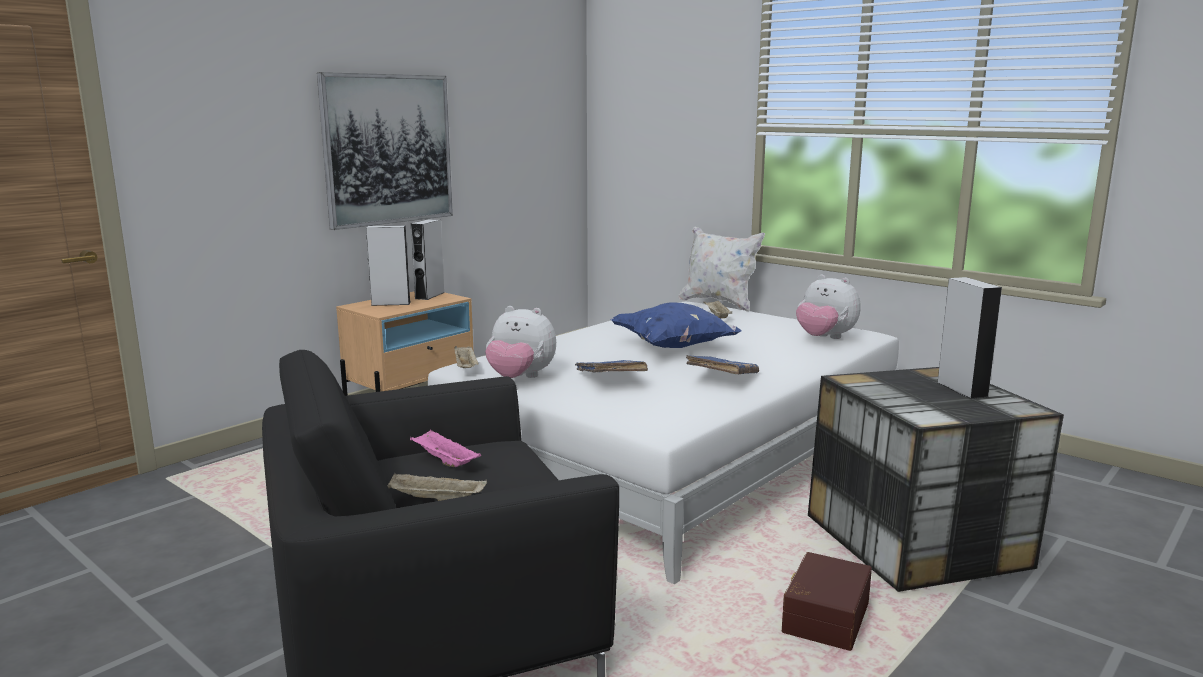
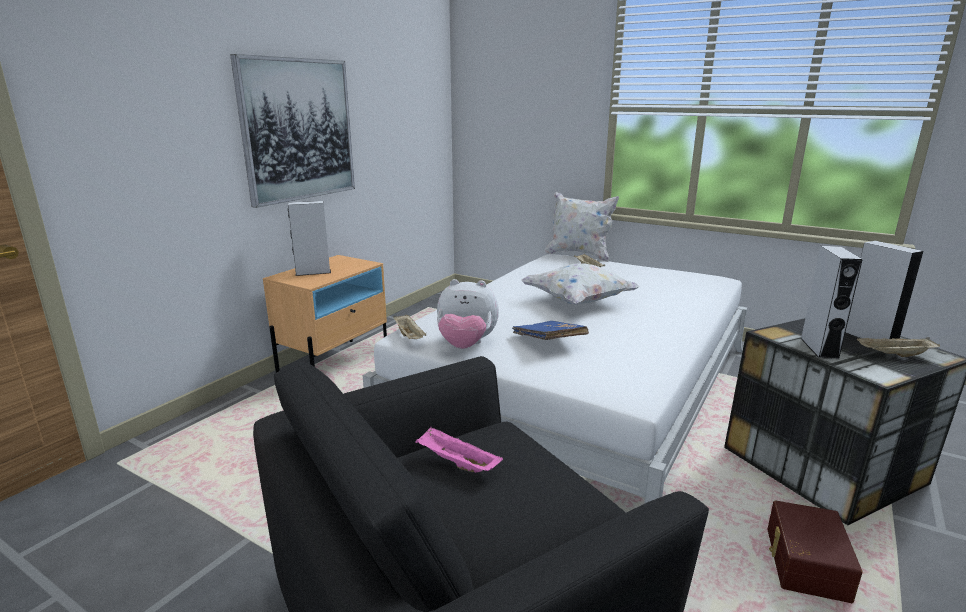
camera: 10 degrees left, 5 degrees up
beige tray [387,473,487,501] -> beige tray moved to [857,337,940,357]
grey speaker [411,219,445,300] -> grey speaker moved to [800,246,863,359]
blue pillow [610,302,742,348] -> white pillow [521,263,640,305]
blue book [686,355,759,374] -> none
plush toy [796,274,861,339] -> none

